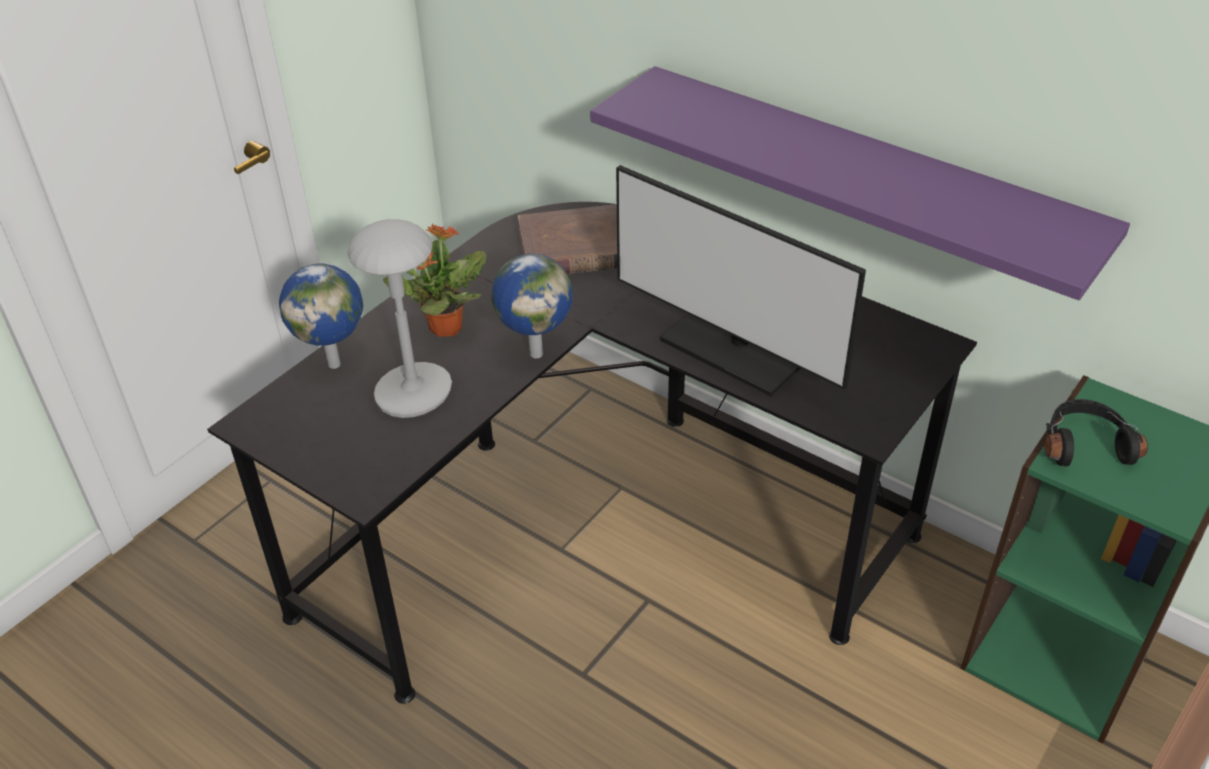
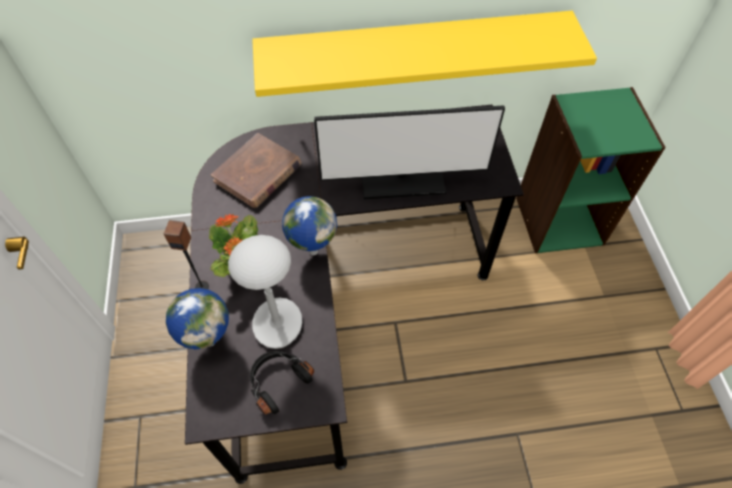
camera: 45 degrees left, 15 degrees up
purple shelf [590,66,1130,300] -> yellow shelf [252,11,597,97]
black headphones [1045,399,1148,467] -> black headphones moved to [250,351,314,415]
none -> speaker [164,220,209,289]

